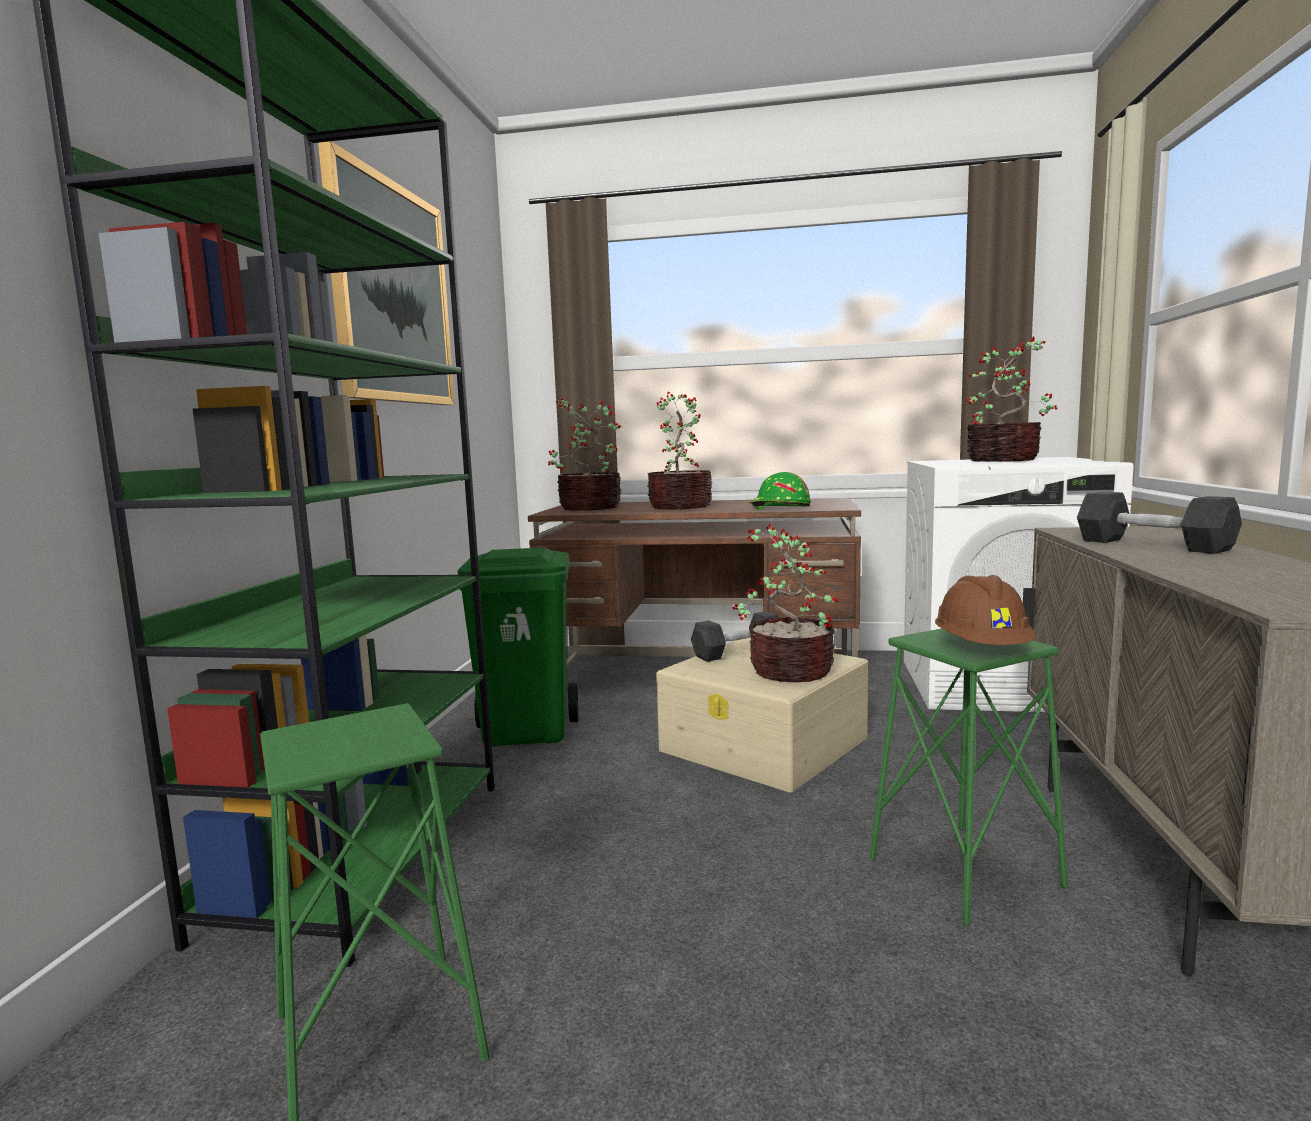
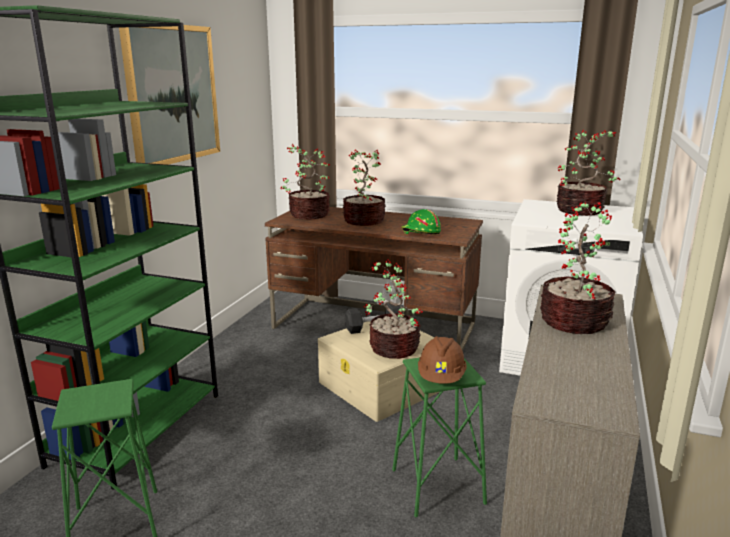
camera: 10 degrees right, 10 degrees up
green trash can [458,547,578,747] -> none
grey dumbbell [1077,492,1242,554] -> potted plant [540,202,615,334]

